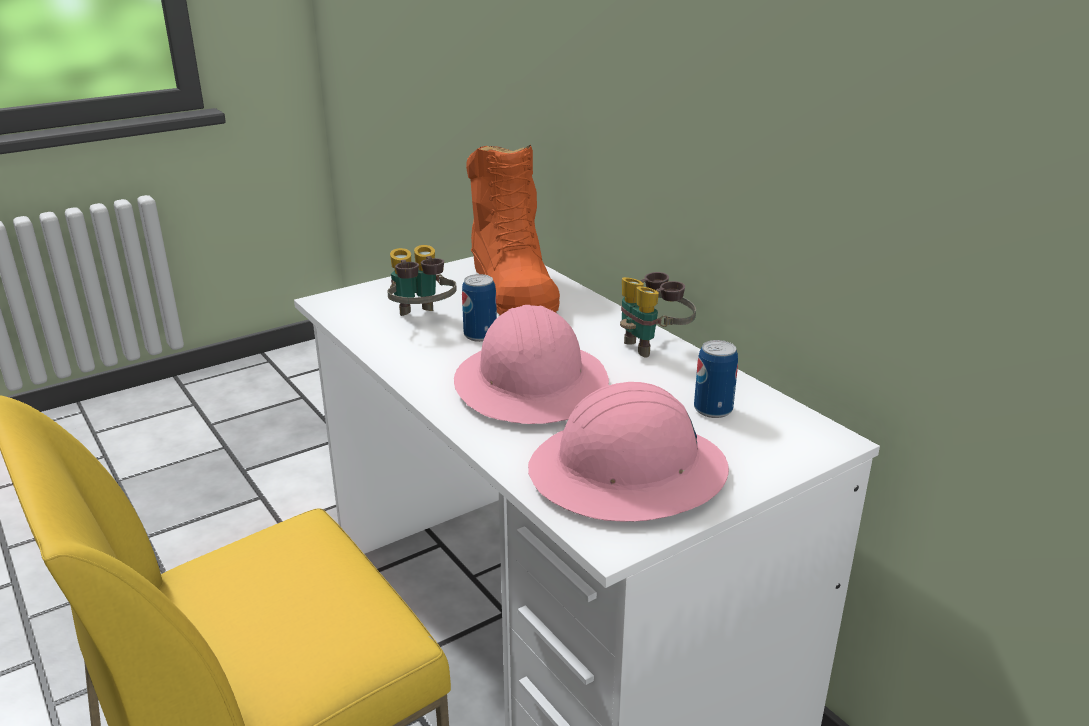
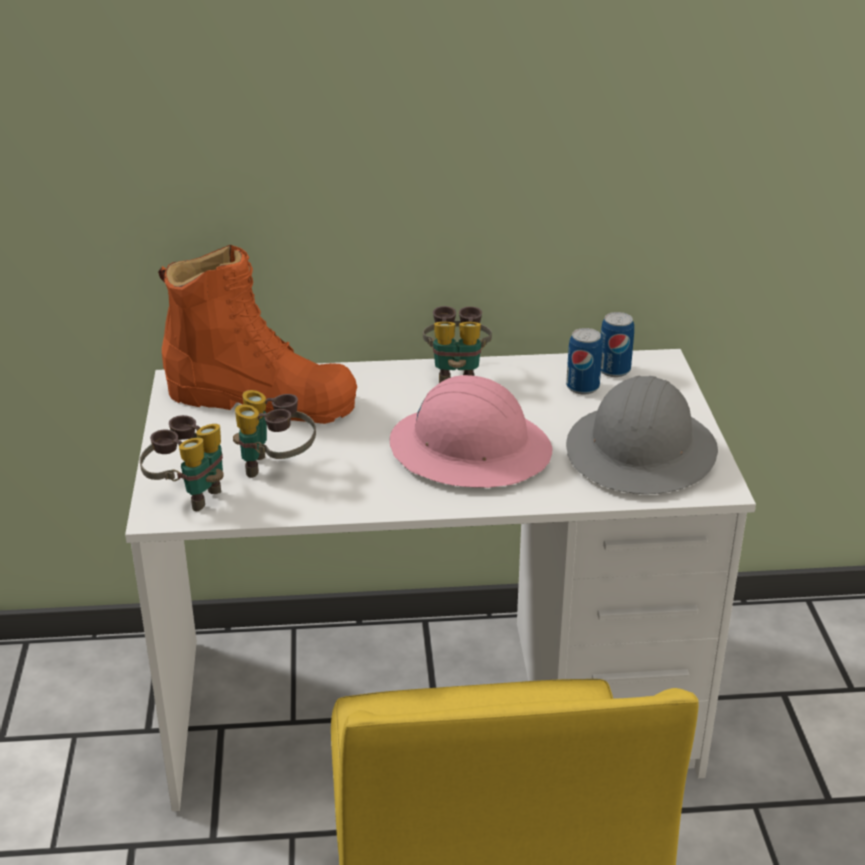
camera: 60 degrees left, 5 degrees up
can [462,274,497,342] -> can moved to [601,312,634,377]
pink hard hat [528,382,729,522] -> grey hard hat [566,376,718,494]
none -> binoculars [140,415,224,511]

